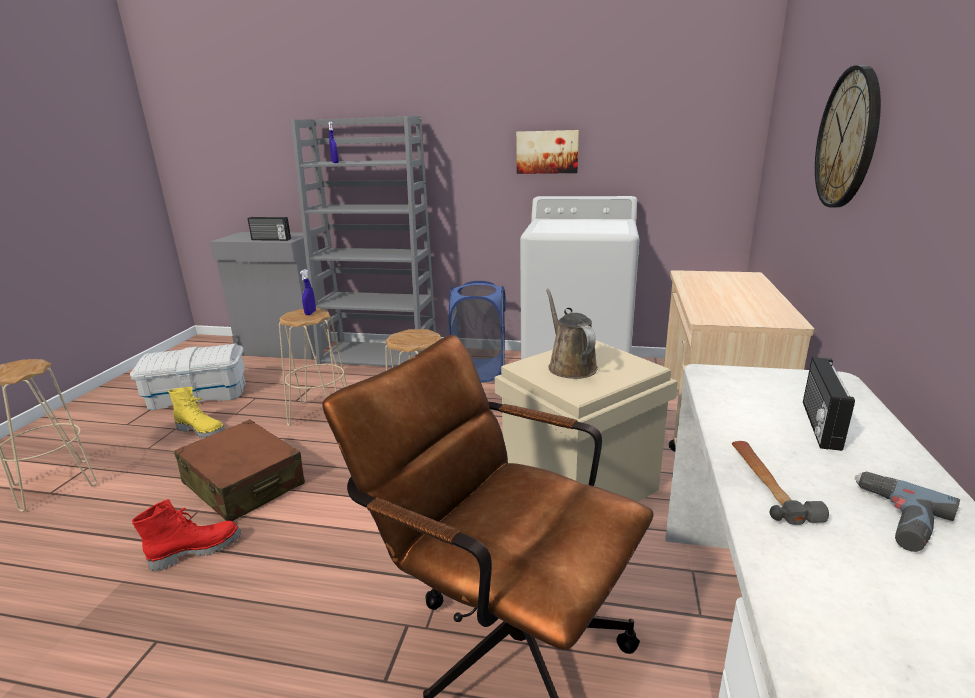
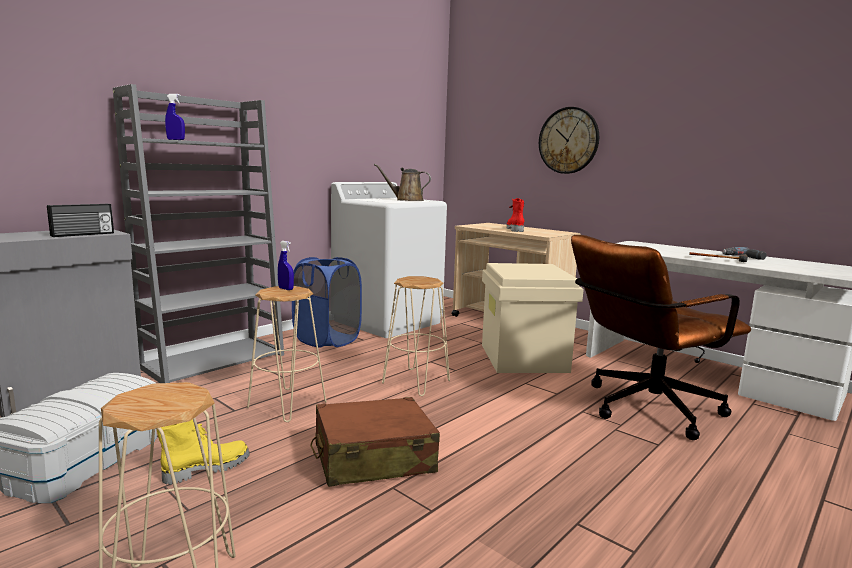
camera: 60 degrees left, 10 degrees down
red boot [132,499,241,571] -> red boot moved to [507,198,525,232]
picture [516,130,579,174] -> none
brown watering can [546,289,598,379] -> brown watering can moved to [374,164,431,201]
radio [803,357,855,451] -> none

